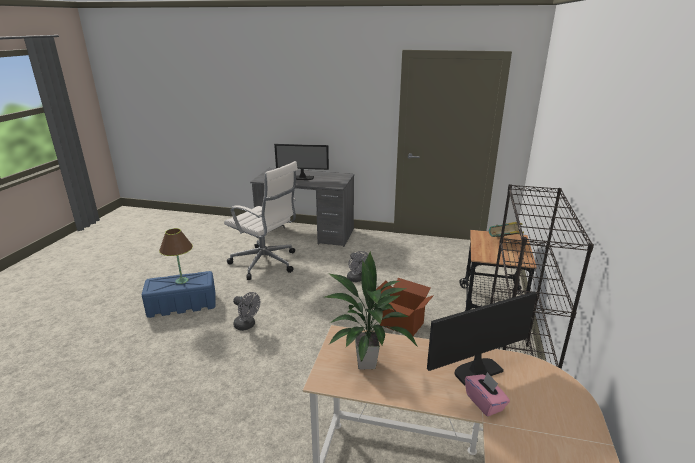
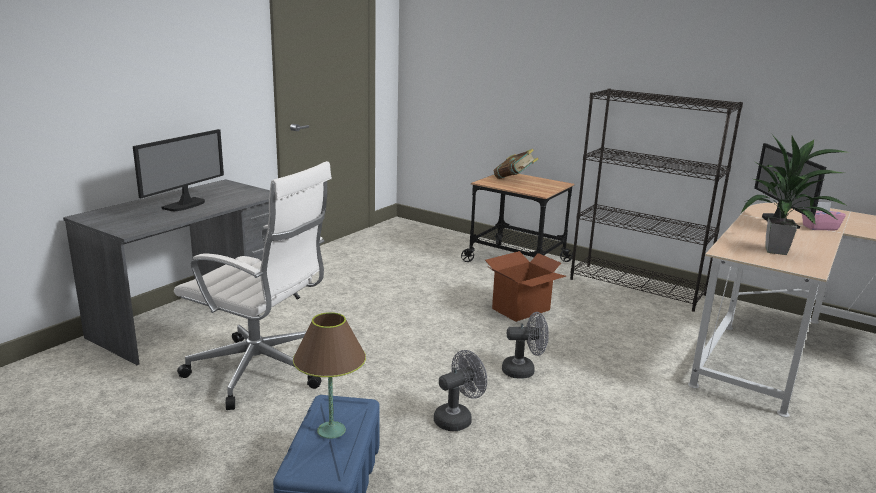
camera: 70 degrees left, 5 degrees down
white office chair [224,161,298,280] -> white office chair turned 60 degrees clockwise [174,161,332,410]
grey fan [347,251,368,282] -> grey fan moved to [502,312,549,379]

